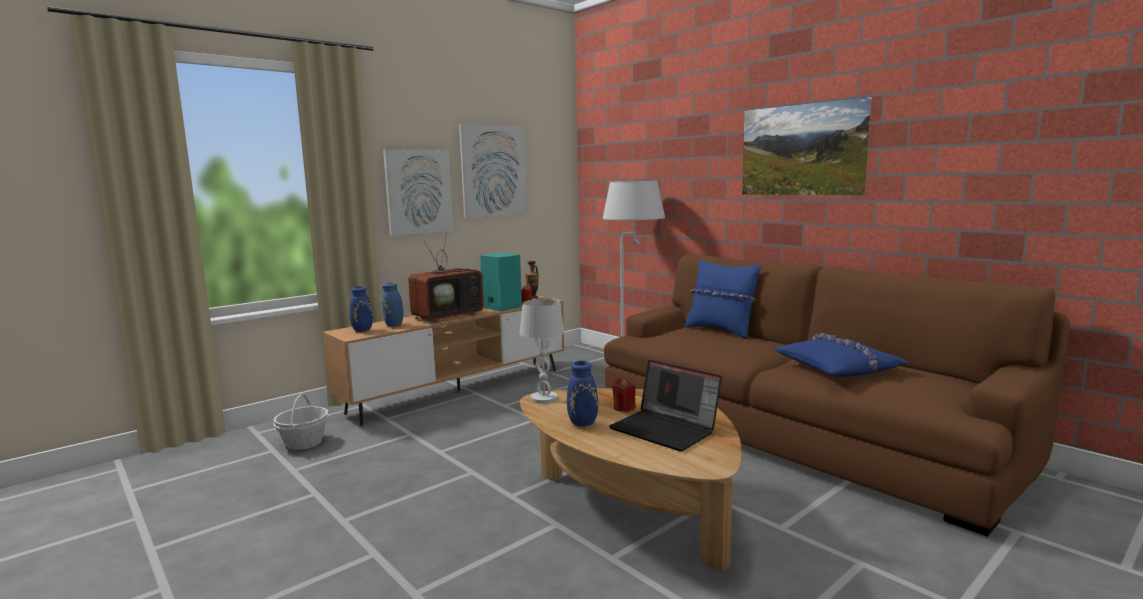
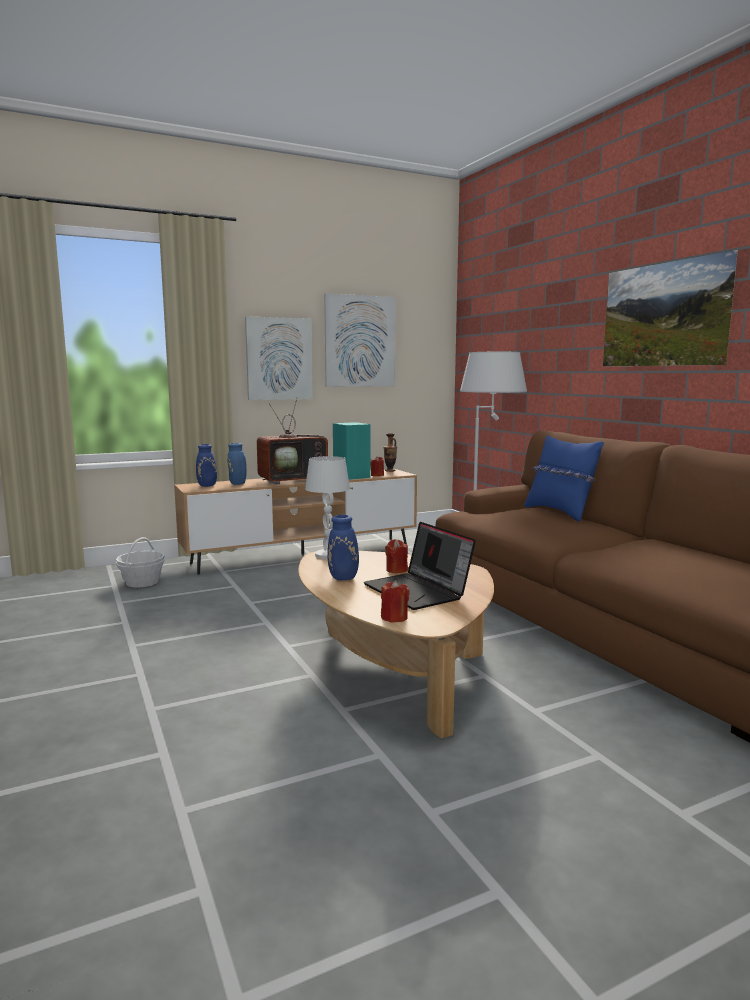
camera: 15 degrees right, 0 degrees up
blue pillow [774,333,909,377] -> none
none -> red candle [381,580,410,622]

